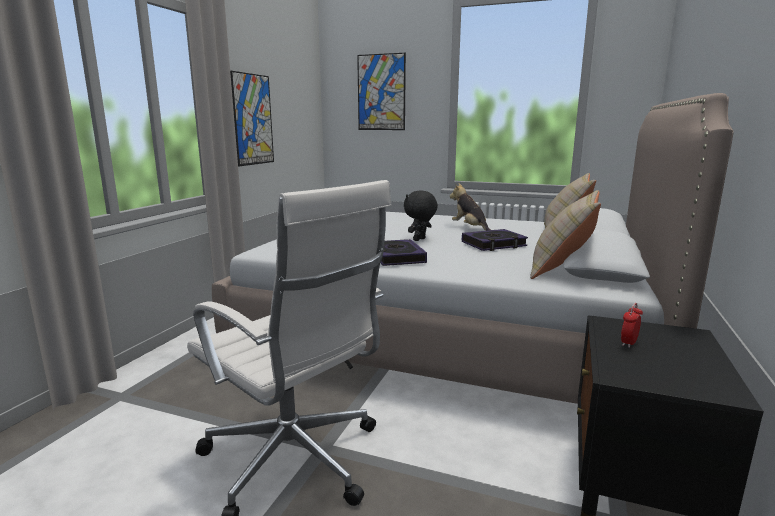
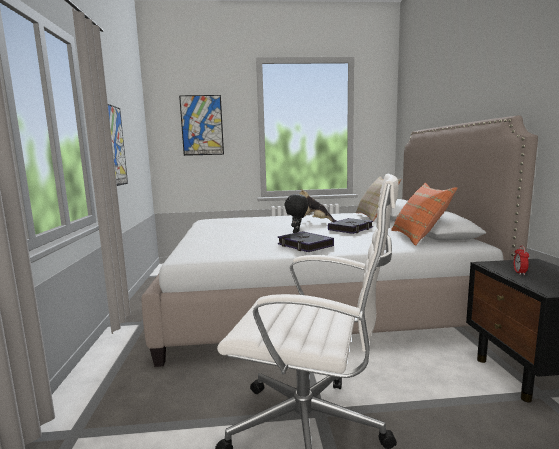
camera: 25 degrees left, 5 degrees down
beige pillow [530,190,601,279] -> orange pillow [391,183,457,246]

